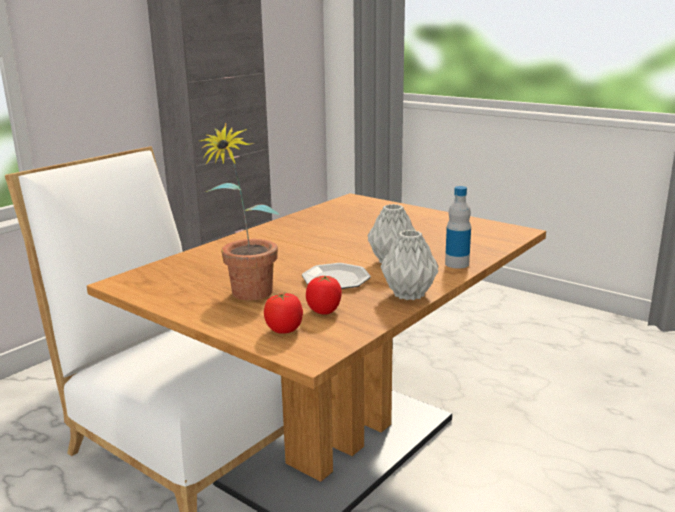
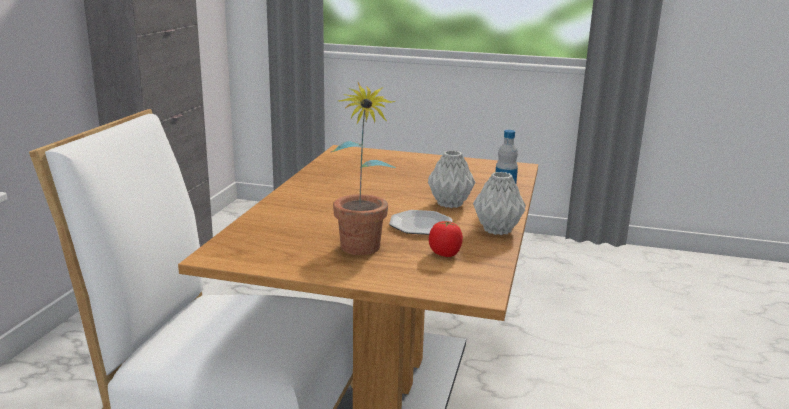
camera: 25 degrees left, 0 degrees up
tomato [264,292,303,334] -> none

